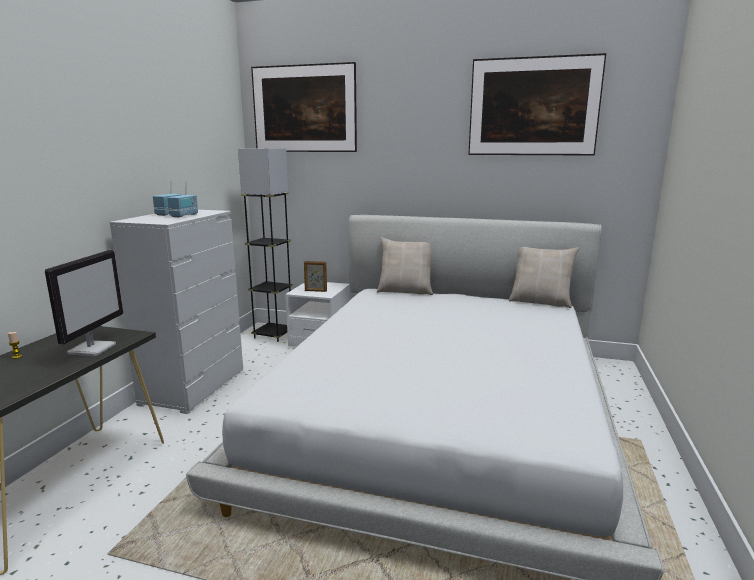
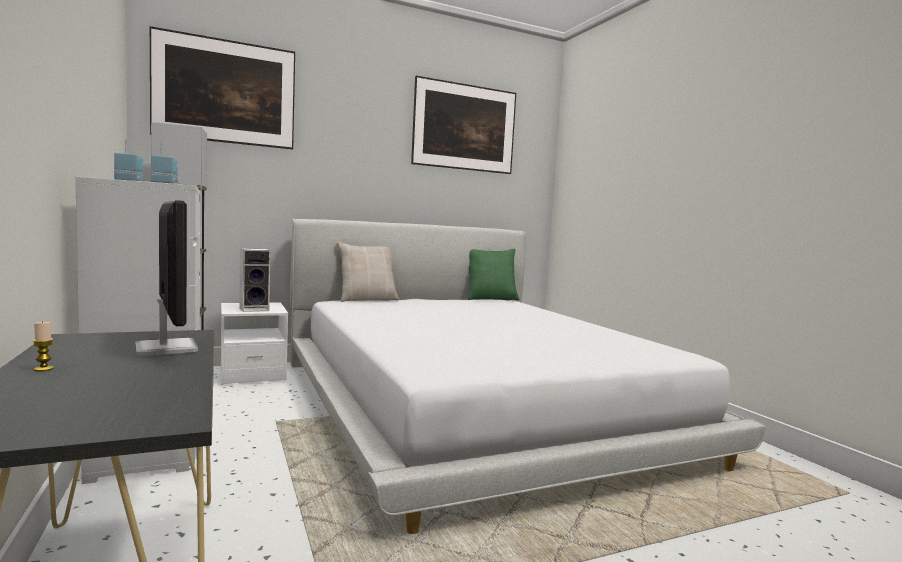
camera: 40 degrees left, 10 degrees down
picture frame [304,261,327,292] -> speaker [239,248,270,312]
beige pillow [509,247,579,308] -> green pillow [468,249,520,300]

